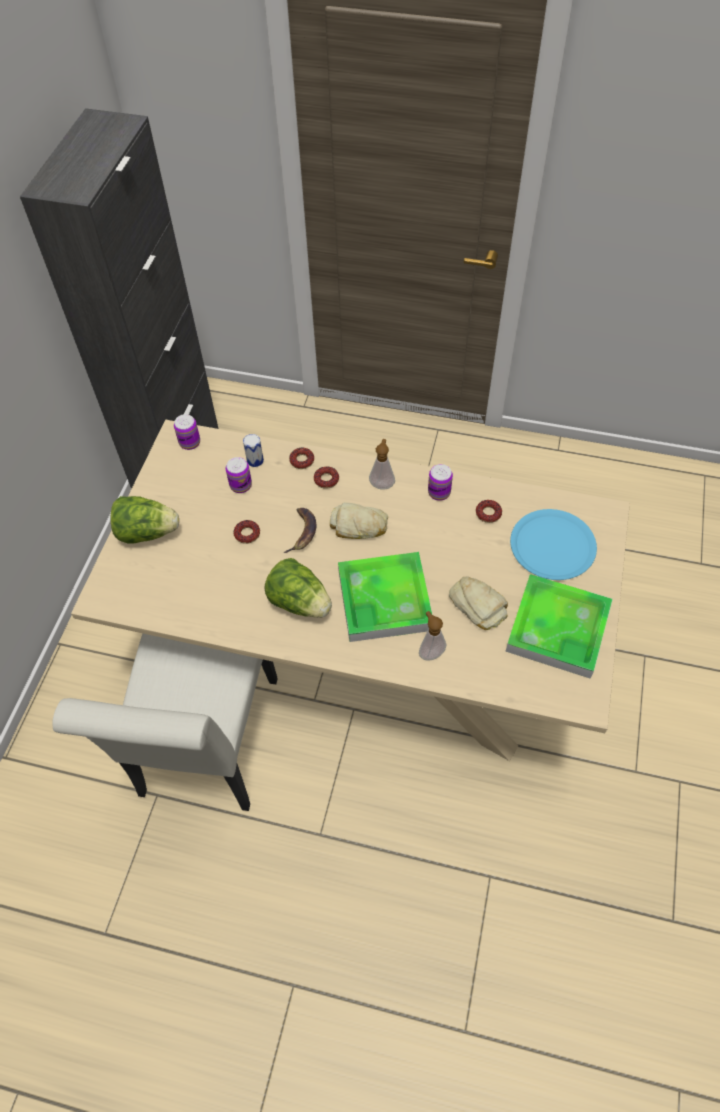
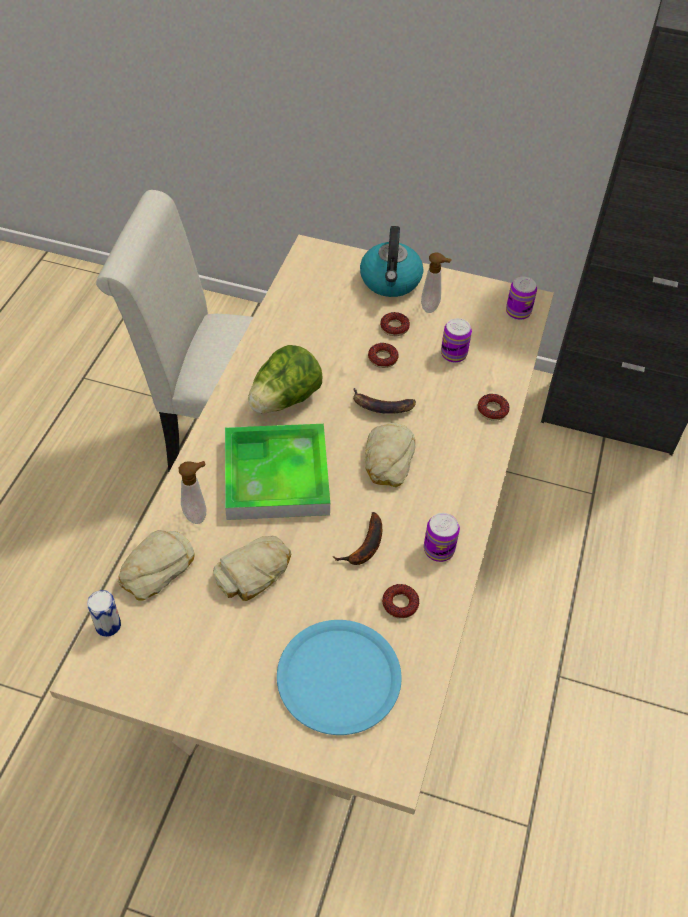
camera: 90 degrees right, 5 degrees down
lettuce [111,496,179,544] -> kettle [360,226,423,297]
can [243,434,264,467] -> can moved to [87,590,121,637]
donut [314,466,339,489] -> donut moved to [380,312,410,336]
soap dispenser [369,439,395,490] -> soap dispenser moved to [421,253,452,313]
tray [505,574,613,679] -> none
none -> bread [118,530,195,601]
none -> banana [332,512,382,565]

